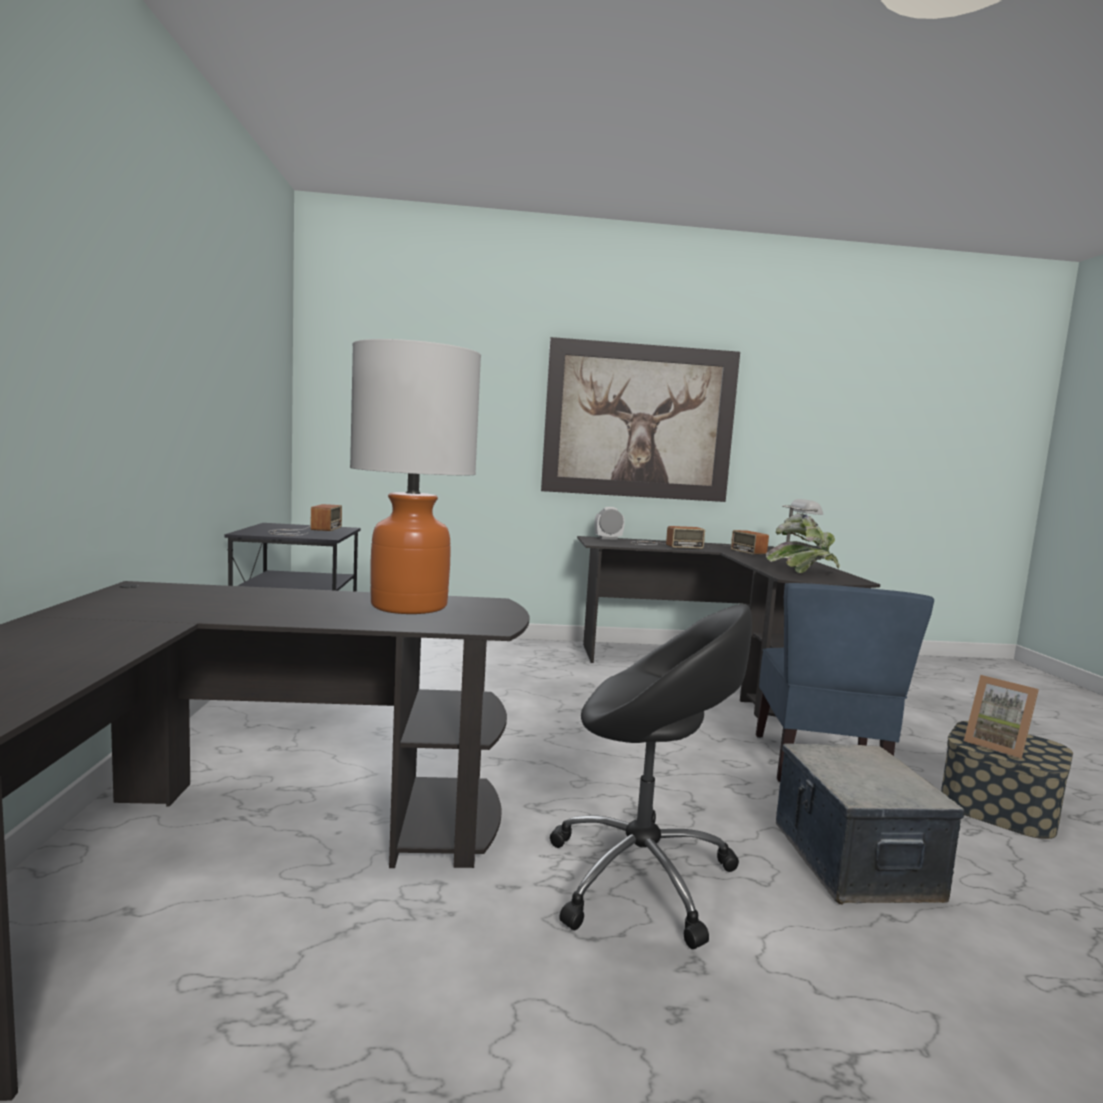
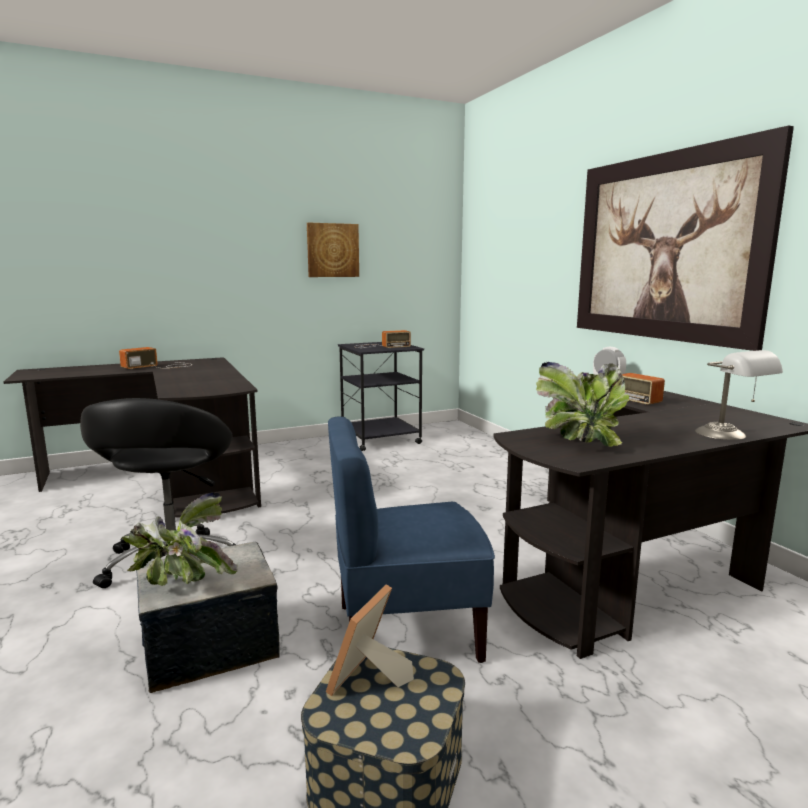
camera: 70 degrees right, 5 degrees up
table lamp [350,339,481,614] -> none
radio [723,530,769,555] -> radio moved to [119,347,191,369]
none -> potted plant [122,492,237,586]
none -> picture [307,222,359,277]

